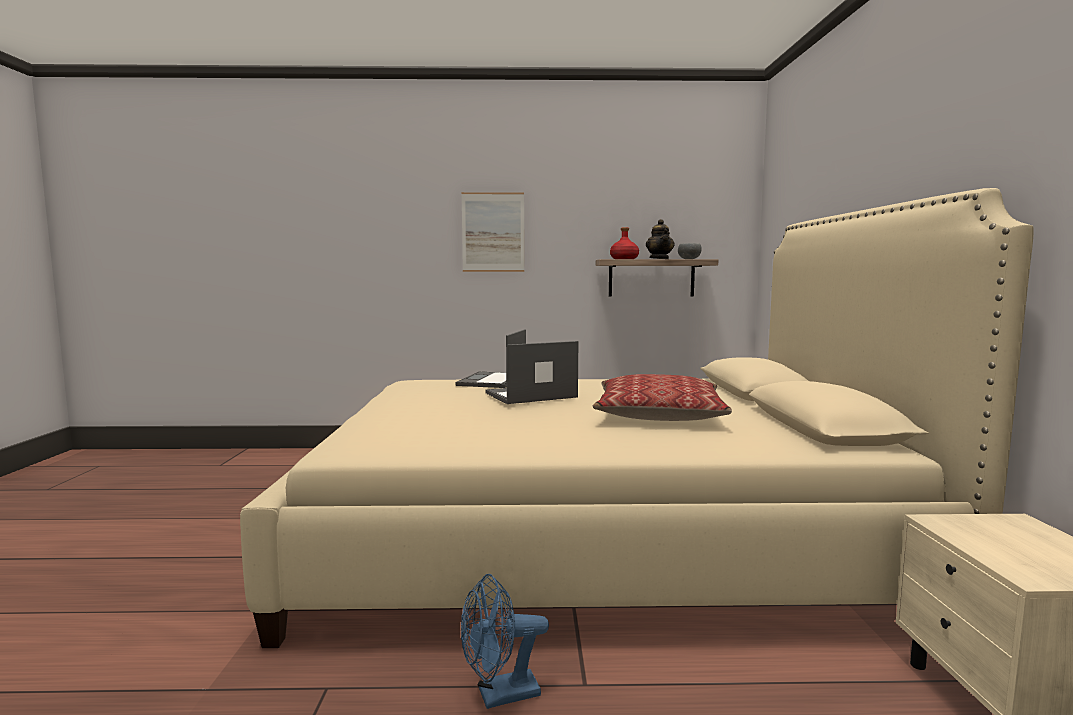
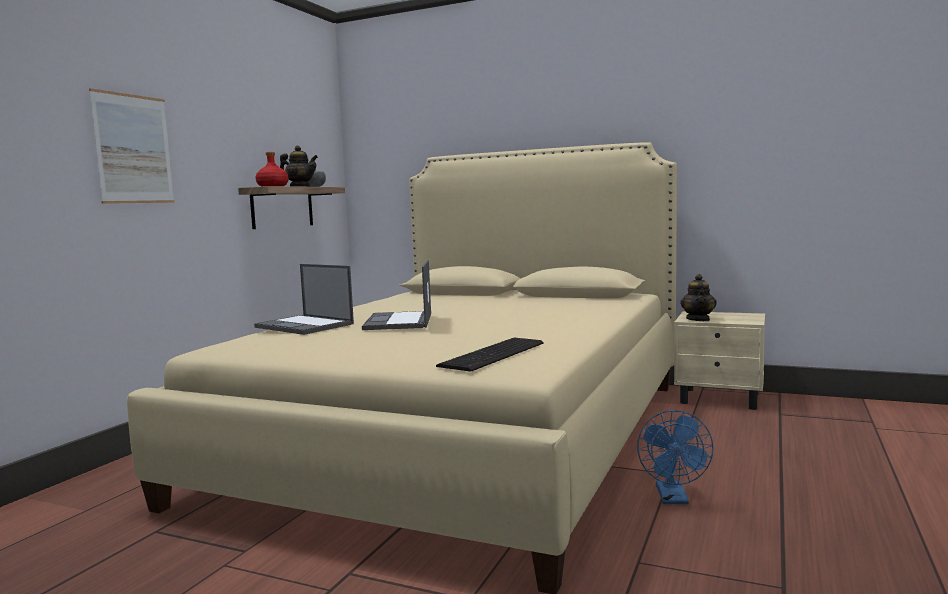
camera: 65 degrees left, 0 degrees up
pillow [593,374,732,421] -> none
none -> keyboard [436,338,544,372]
none -> teapot [680,274,717,321]

